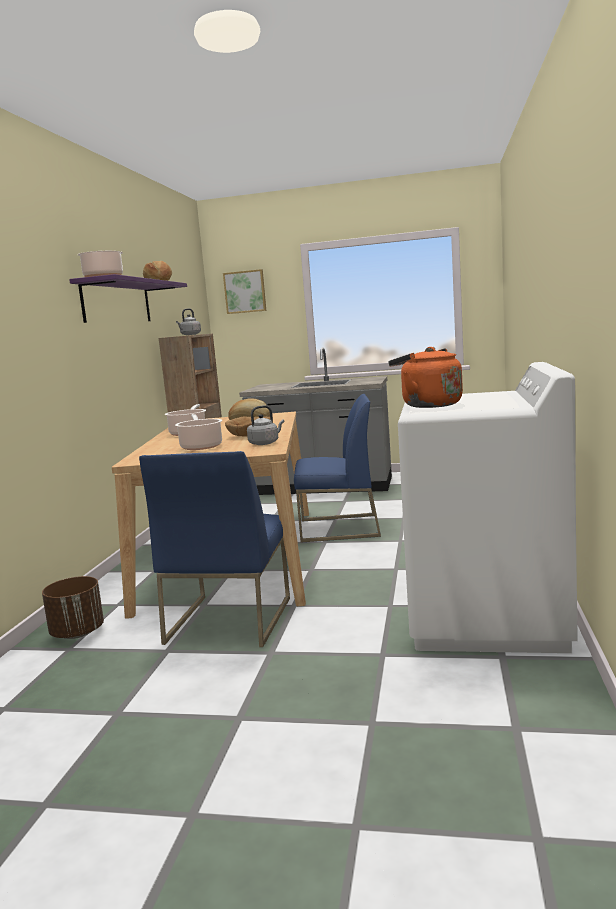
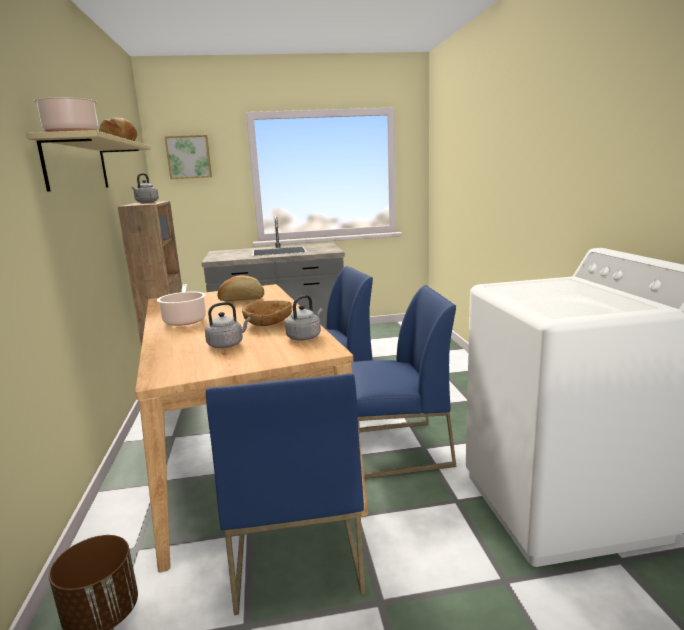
camera: 20 degrees left, 5 degrees up
purple shelf [69,274,187,323] -> beige shelf [26,130,151,192]
cooking pot [175,414,222,450] -> grey kettle [205,302,251,348]
orange kettle [388,347,463,408] -> none
none -> blue chair [351,285,456,478]

